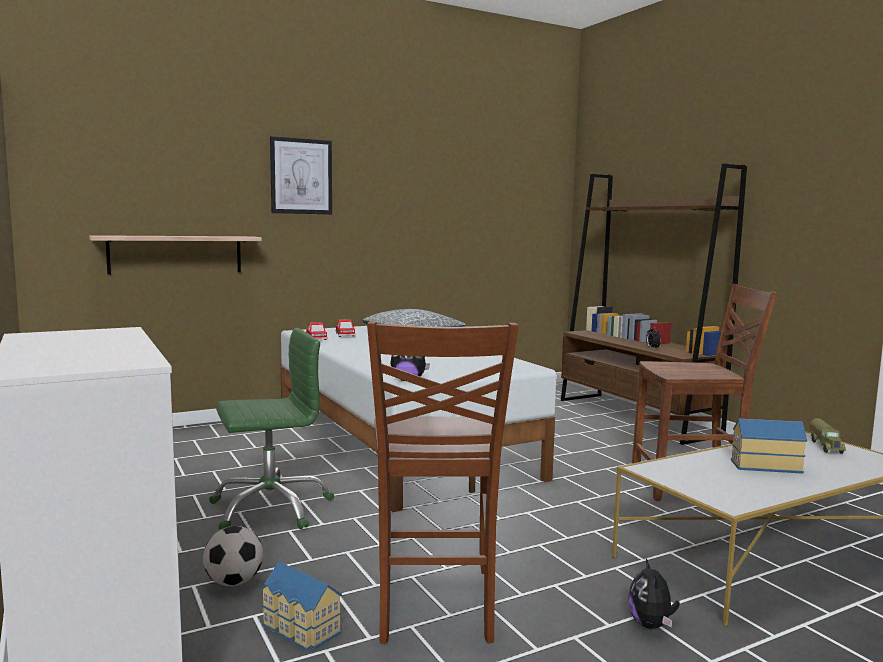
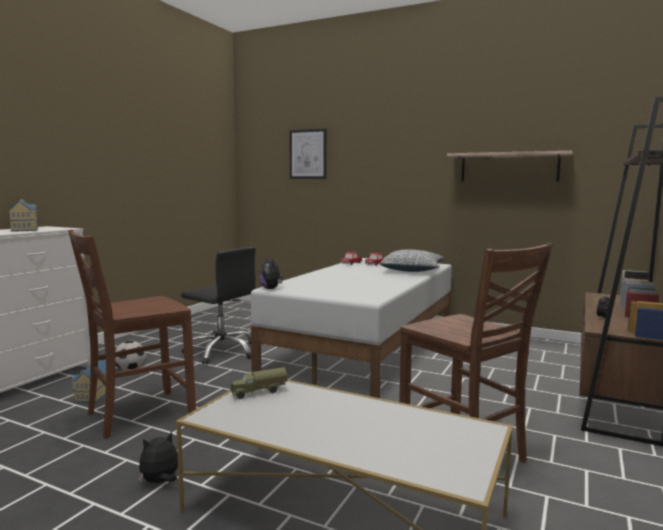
camera: 55 degrees right, 0 degrees up
shelf [89,235,262,274] -> shelf moved to [447,151,573,182]
green office chair [209,328,334,530] -> black office chair [181,247,256,364]
picture [270,136,332,214] -> picture moved to [290,129,327,179]
toy house [731,419,807,474] -> toy house moved to [8,199,38,232]
toy truck [809,418,846,454] -> toy truck moved to [230,367,287,399]

